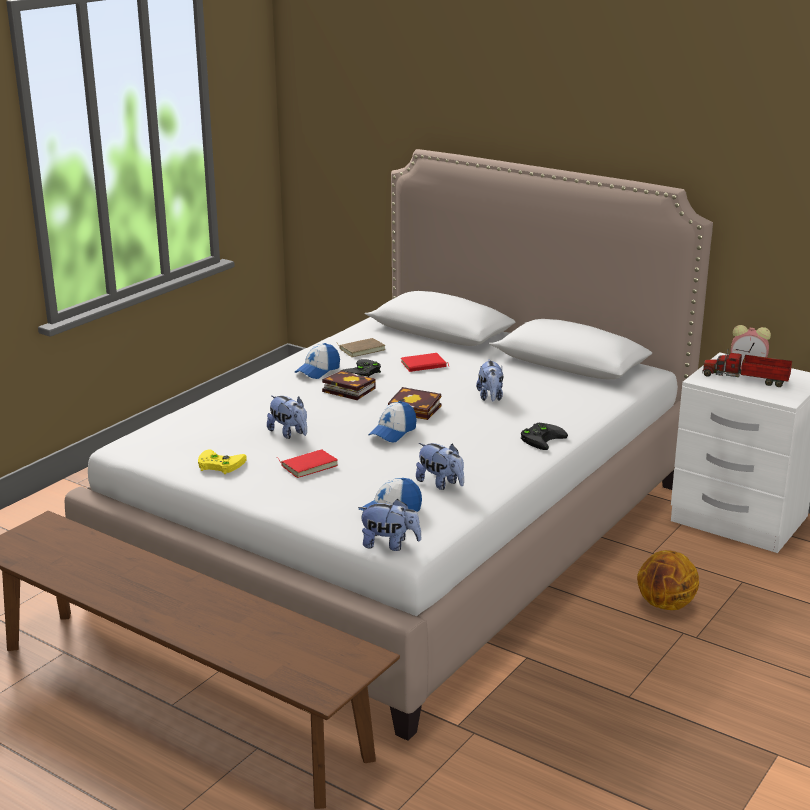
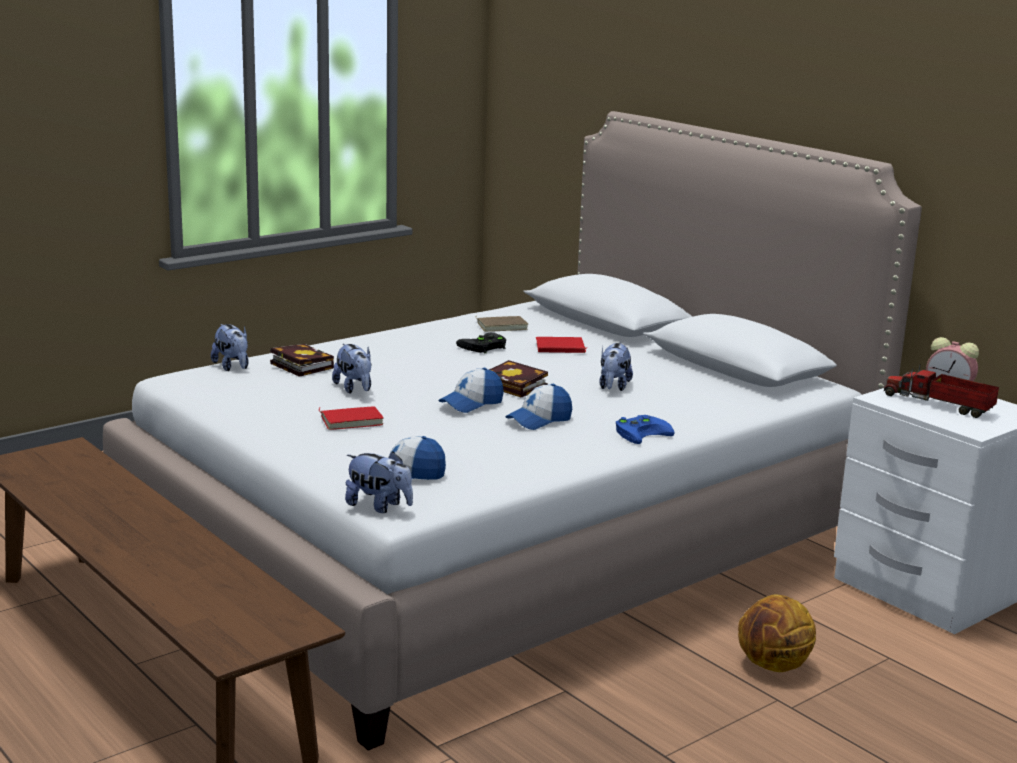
camera: 15 degrees right, 5 degrees down
yellow game controller [198,449,247,474] -> none
cap [295,343,340,379] -> cap moved to [506,384,572,430]
book [322,371,376,400] -> book moved to [270,344,334,377]
plush toy [416,443,464,490] -> plush toy moved to [211,324,249,371]
black game controller [521,423,568,450] -> blue game controller [616,415,675,444]

